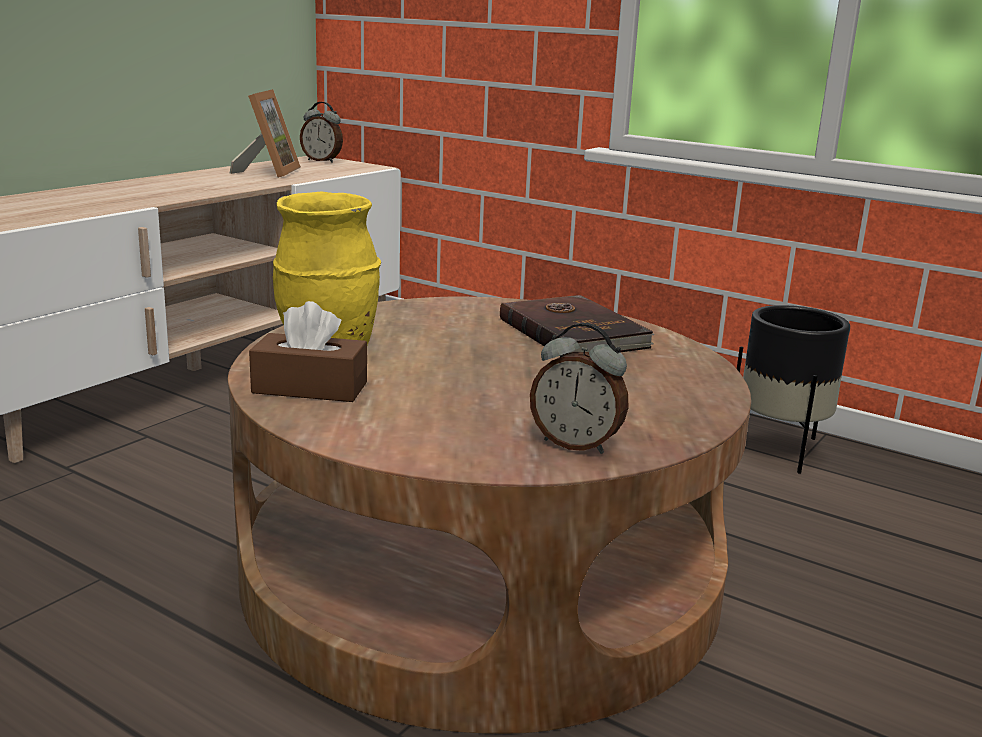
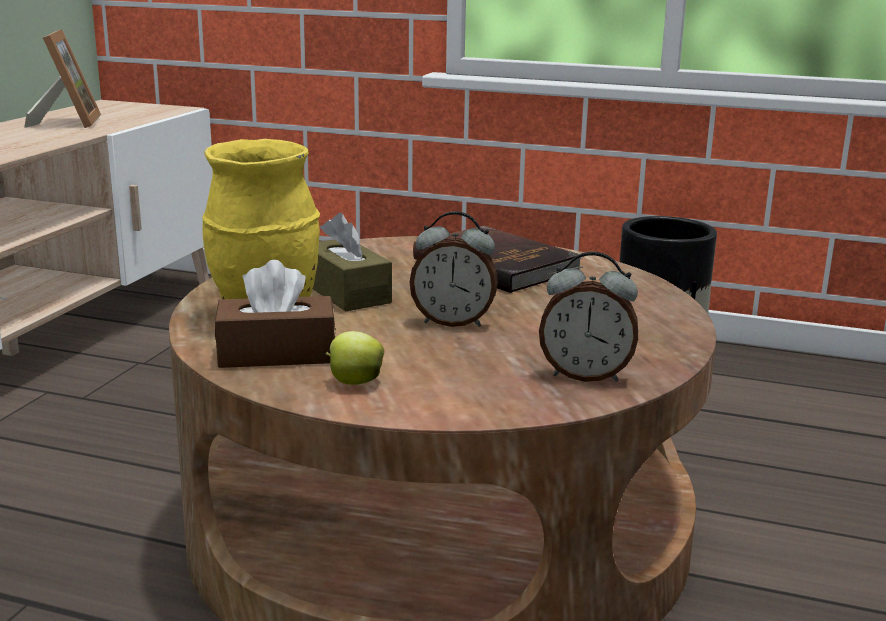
camera: 15 degrees left, 0 degrees up
alarm clock [300,102,343,163] -> alarm clock moved to [409,211,498,327]
none -> brown tissue box [313,213,392,312]
none -> apple [325,331,384,385]

